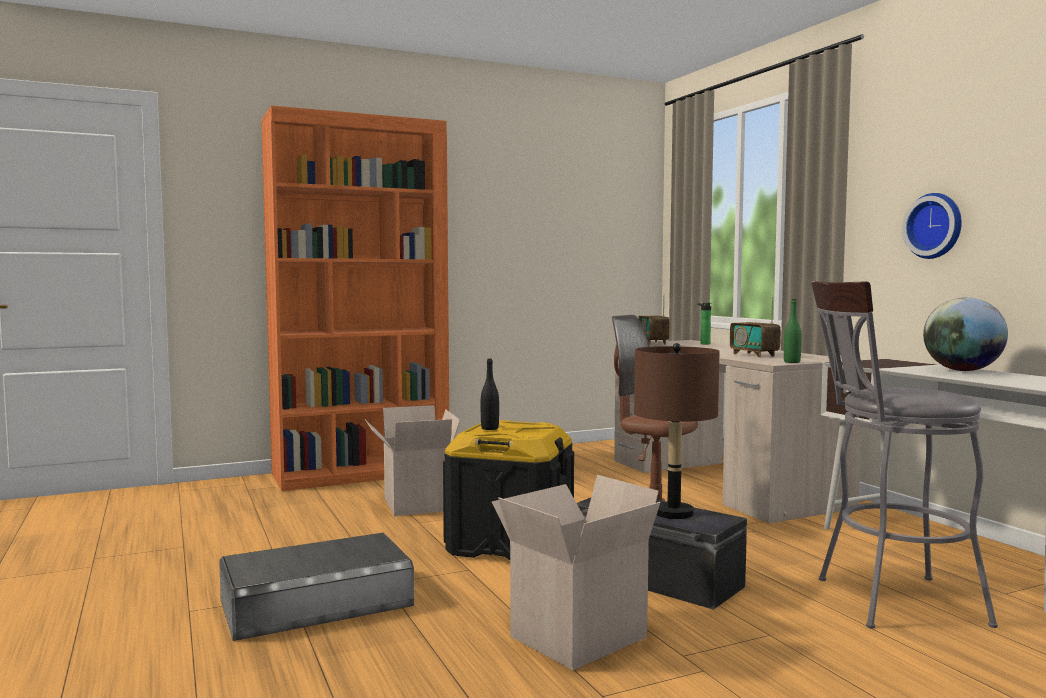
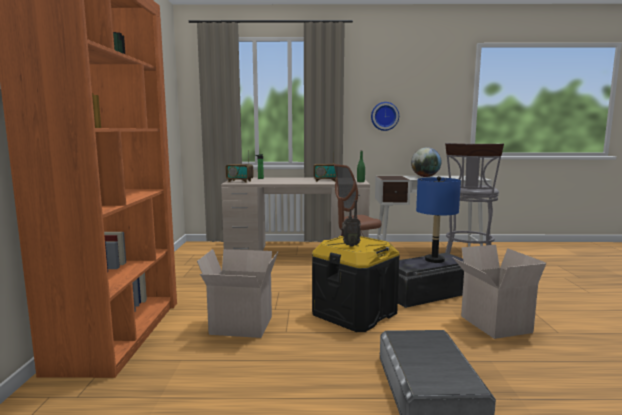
camera: 65 degrees left, 5 degrees up
black bottle [481,358,499,430] -> radio [341,200,361,247]
brown table lamp [634,343,720,519] -> blue table lamp [416,176,461,263]

